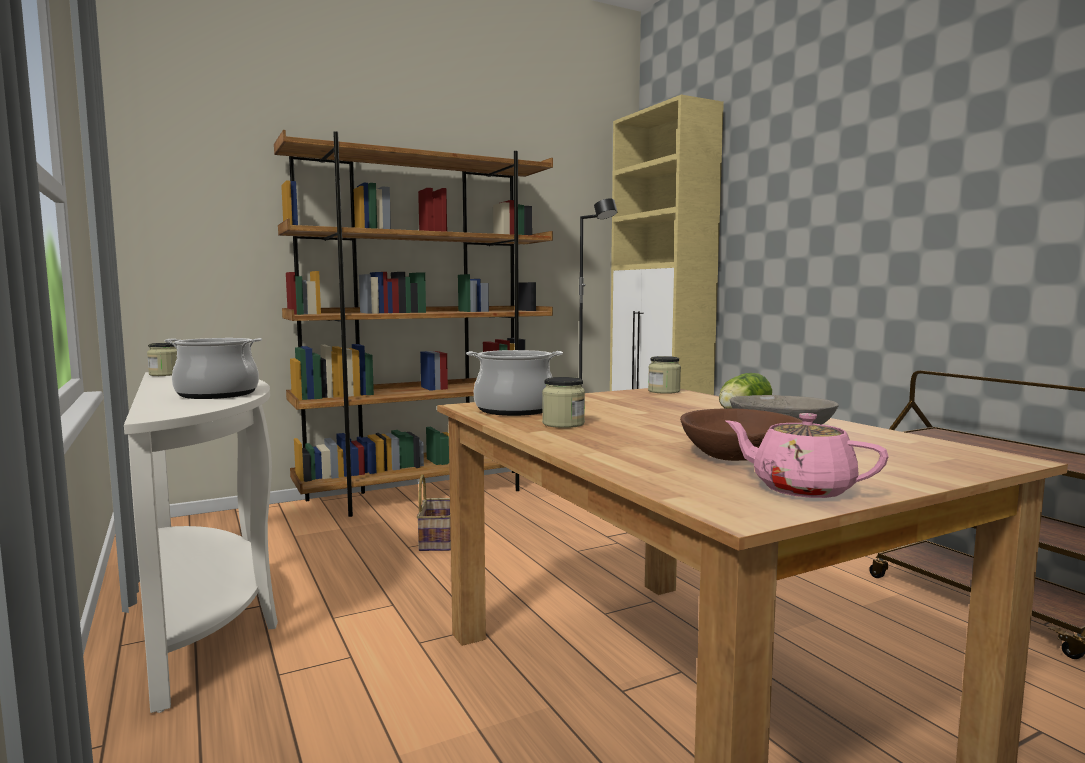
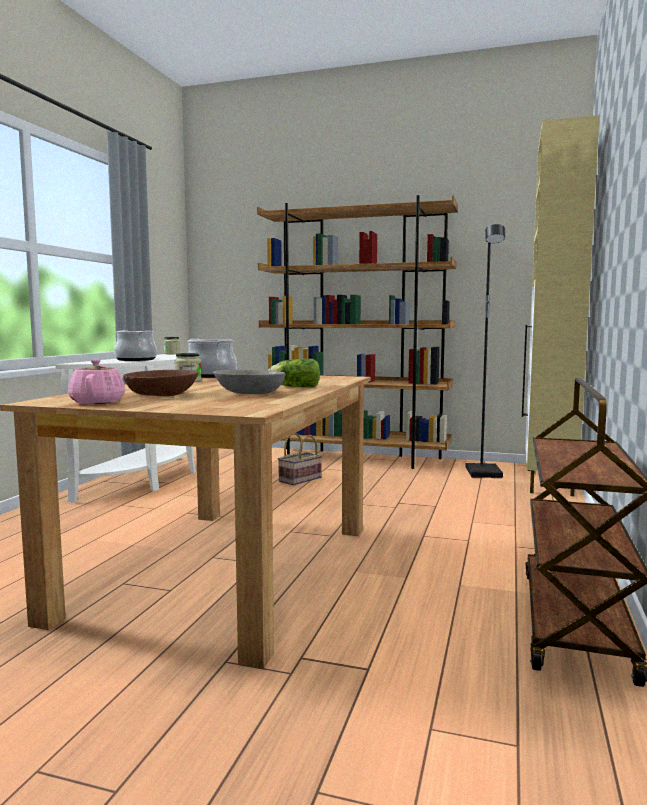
camera: 45 degrees right, 0 degrees up
jar [648,356,681,394] -> none

